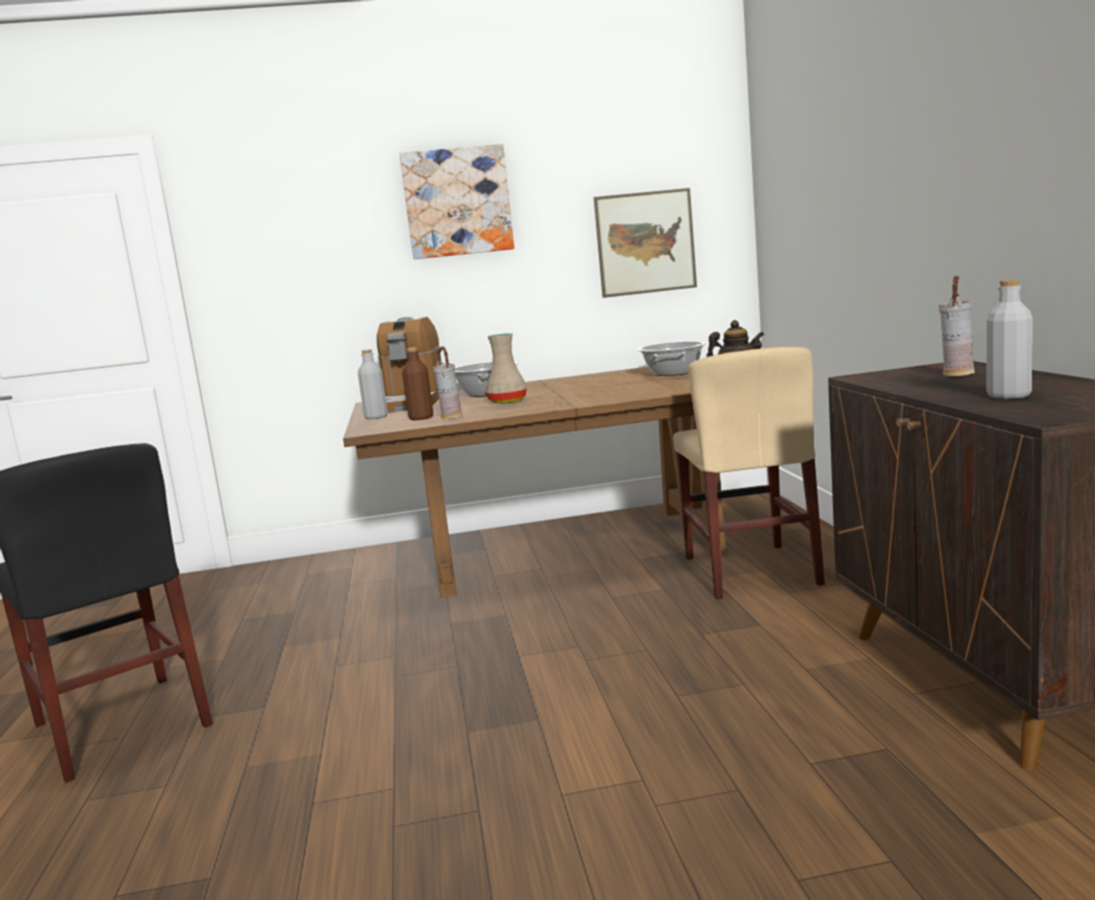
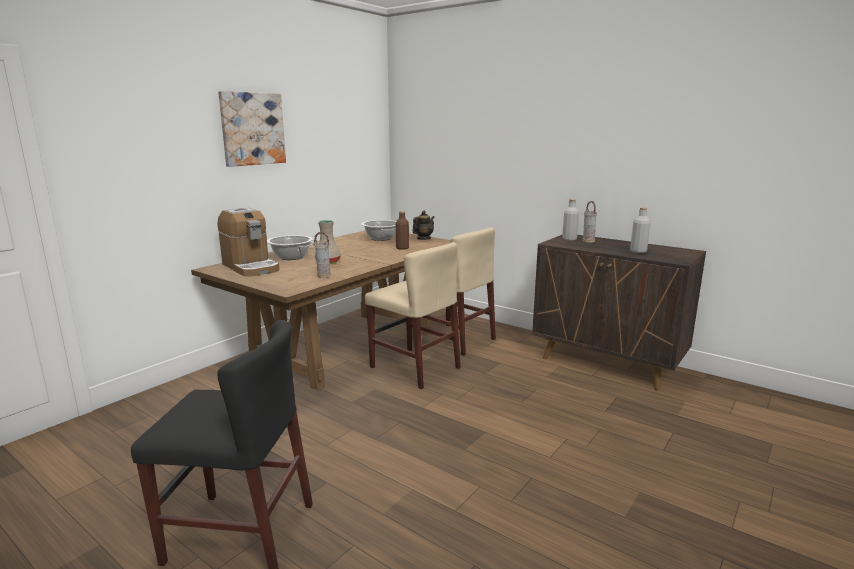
camera: 45 degrees left, 5 degrees up
grey bottle [358,349,388,419] -> grey bottle moved to [562,199,579,241]
brown bottle [402,347,433,420] -> brown bottle moved to [396,211,409,250]
picture [594,188,697,298] -> none
none -> beige chair [365,242,461,389]

